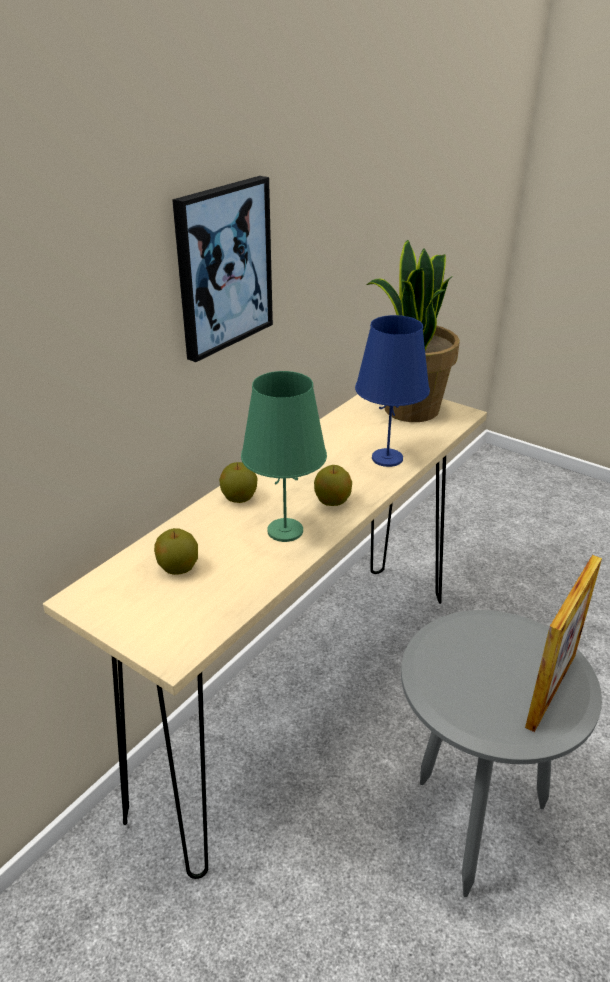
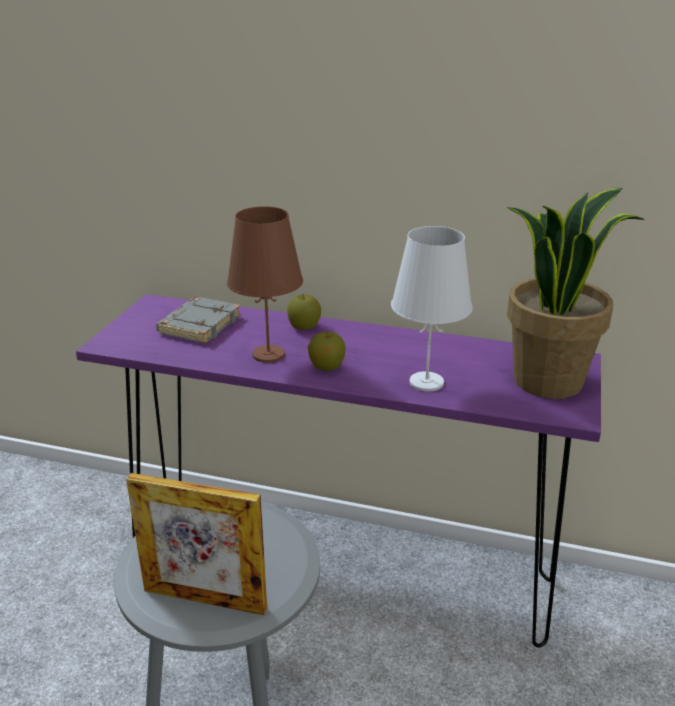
camera: 70 degrees right, 5 degrees down
beige console table [43,394,487,879] -> purple console table [76,294,601,648]
apple [154,528,198,575] -> grey book [156,297,241,344]
picture [172,176,273,362] -> none
green table lamp [241,371,327,542] -> brown table lamp [227,206,303,363]
blue table lamp [355,315,430,467] -> white table lamp [391,226,473,392]

